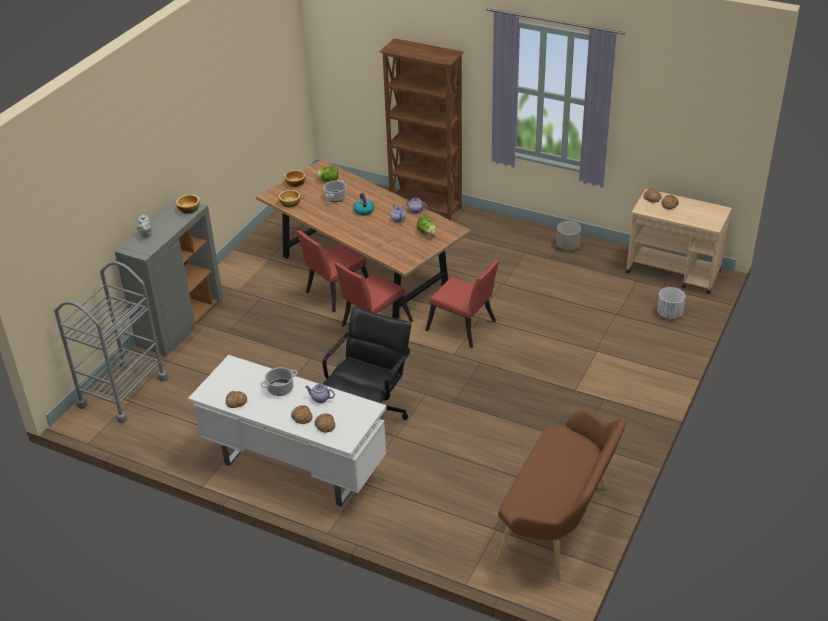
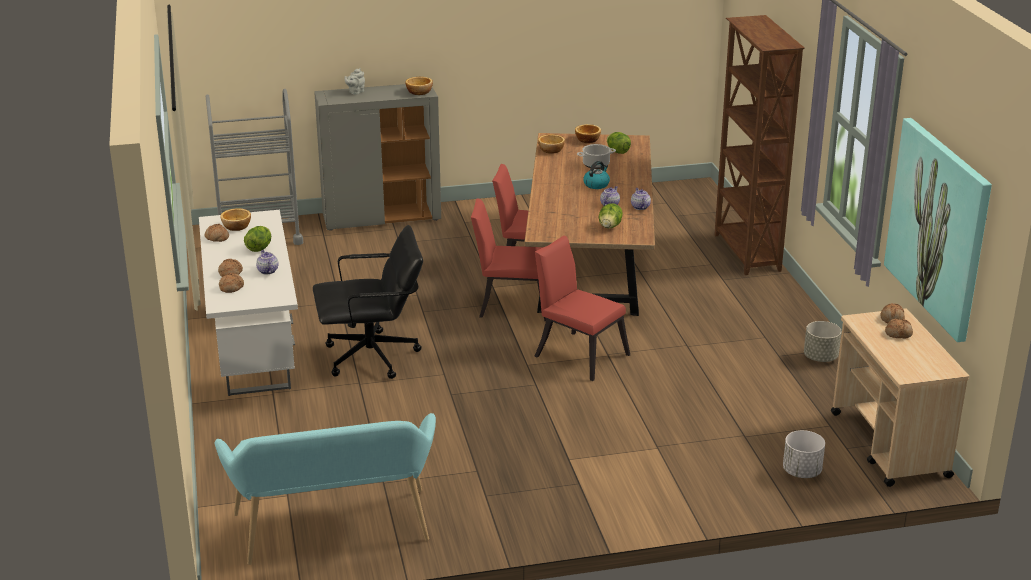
camera: 50 degrees right, 10 degrees down
cooking pot [260,367,298,396] -> lettuce [244,226,271,252]
red chair [425,260,499,348] -> red chair turned 135 degrees clockwise [534,235,630,381]
brown bench [495,408,627,582] -> turquoise bench [215,413,436,565]
none -> bowl [220,208,251,231]
none -> picture [884,118,992,342]

